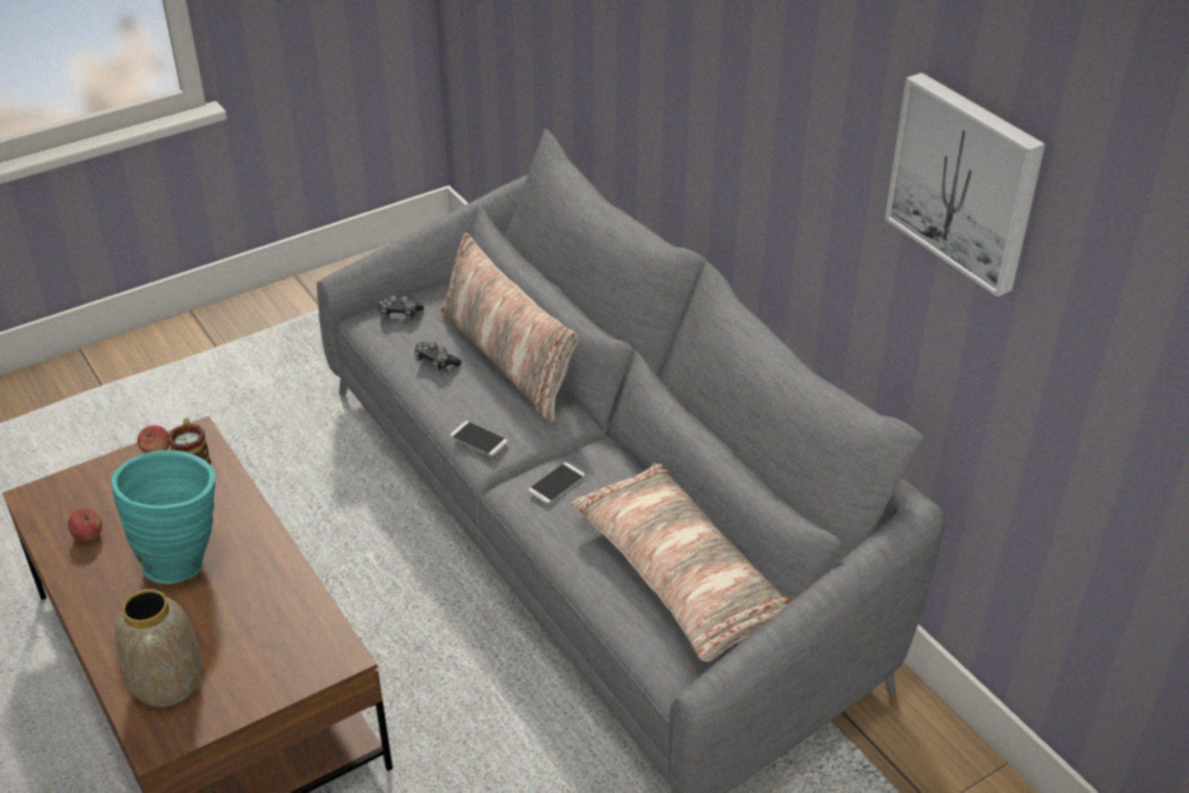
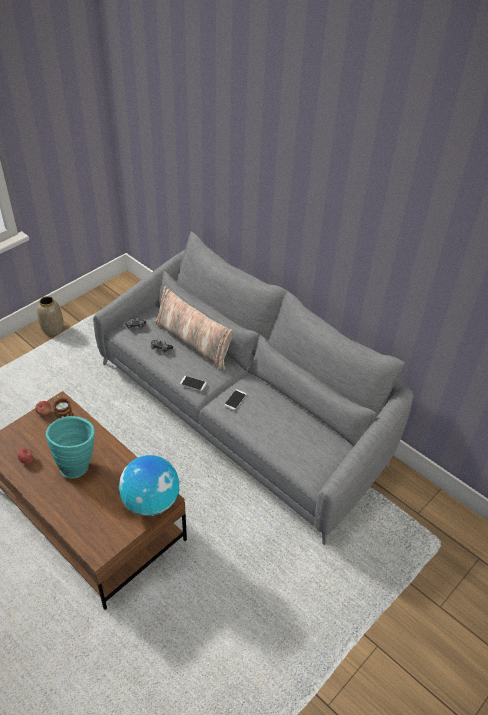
camera: 15 degrees left, 5 degrees up
vase [115,589,202,707] -> vase moved to [37,296,64,335]
pillow [571,463,791,662] -> none
picture [885,73,1045,297] -> none
none -> globe [119,455,179,516]

